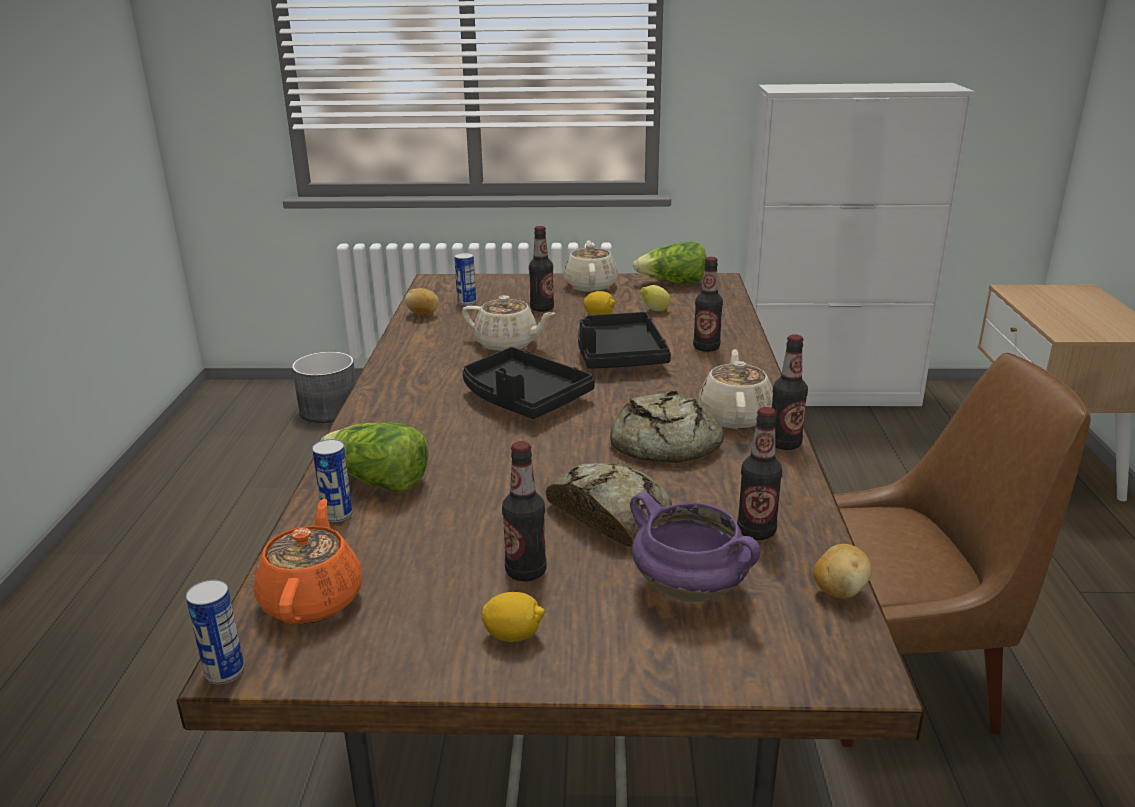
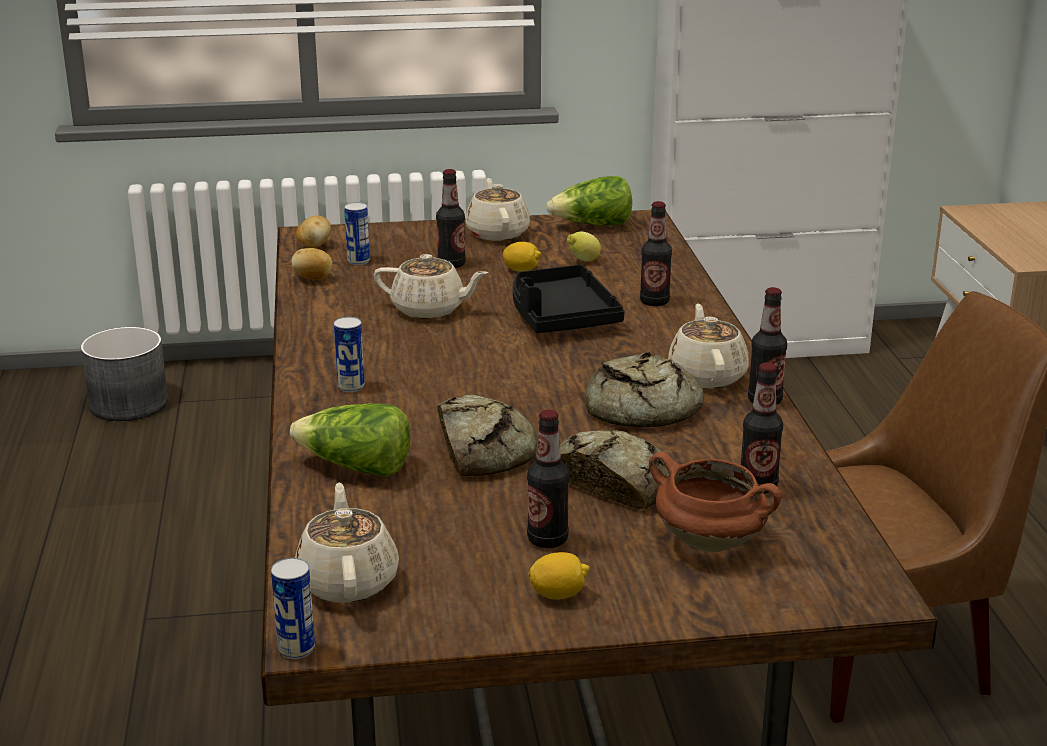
camera: 10 degrees left, 0 degrees up
orange teapot [254,499,362,624] -> beige teapot [295,483,399,603]
can [312,439,353,522] -> can moved to [334,317,365,392]
black tray [462,347,595,419] -> none
purple cooking pot [630,492,760,602] -> brown cooking pot [649,452,782,552]
potato [813,544,872,599] -> potato moved to [296,215,331,248]
none -> bread [437,395,538,476]

